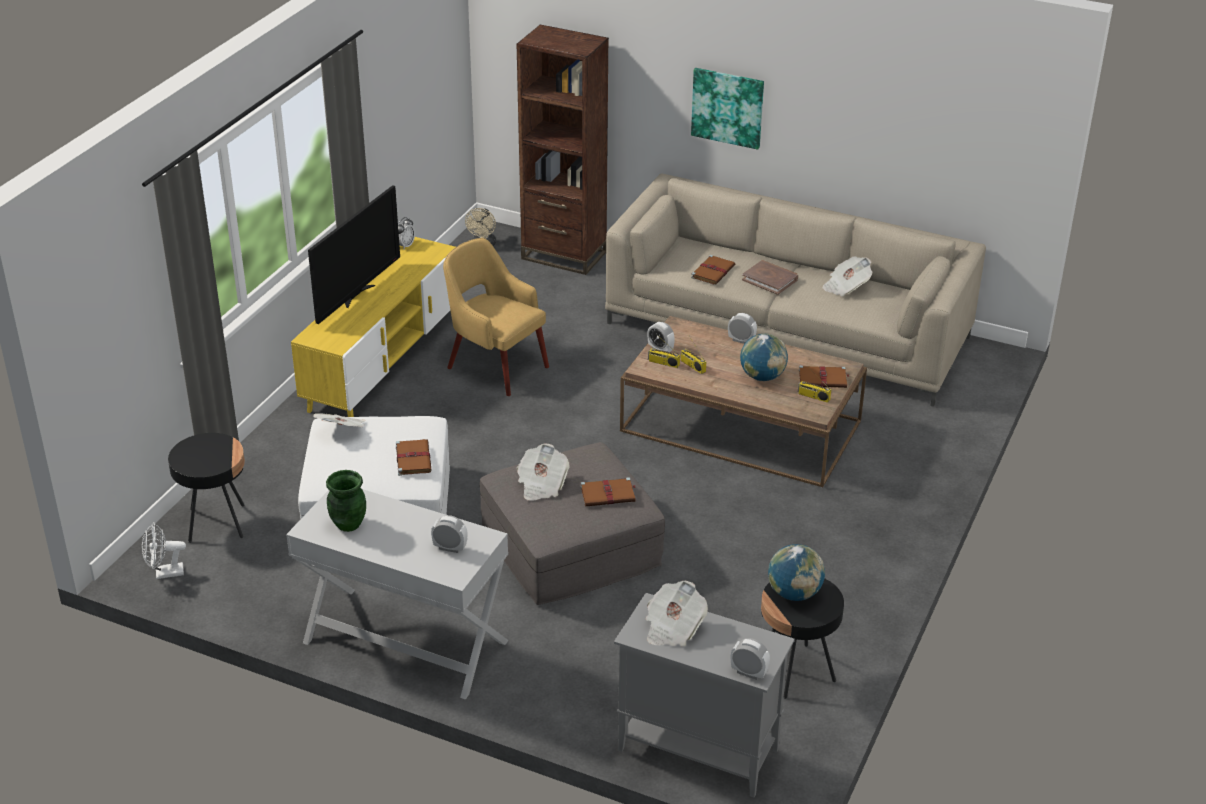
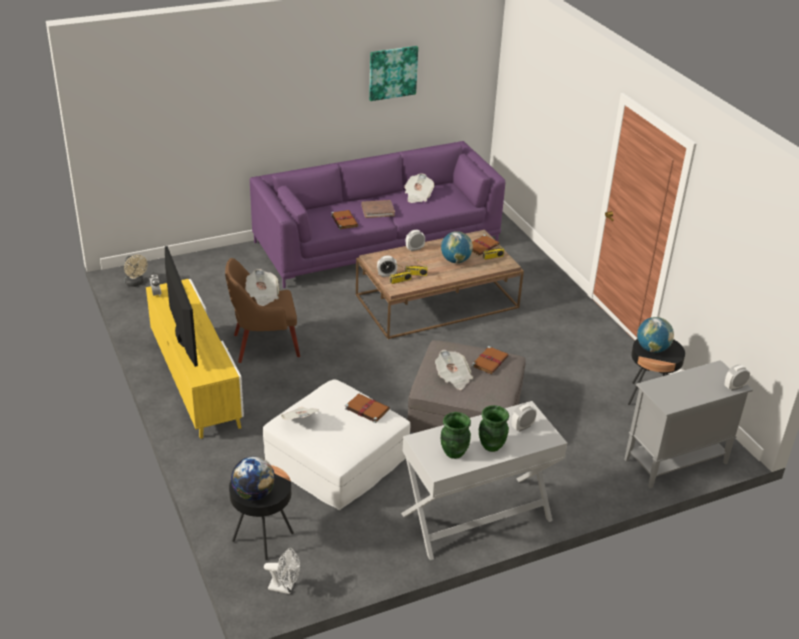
camera: 50 degrees left, 0 degrees up
white fan [142,523,186,579] -> white fan turned 105 degrees counterclockwise [264,548,300,594]
yellow armchair [443,238,549,396] -> brown armchair [225,258,300,363]
brown bookcase [517,25,609,275] -> none
beige sofa [605,173,986,407] -> purple sofa [250,141,505,288]
newspaper [645,581,708,647] -> newspaper moved to [245,269,279,306]
picture [691,68,764,150] -> picture moved to [369,46,418,101]
none -> globe [231,457,275,501]
none -> green vase [479,405,509,452]

